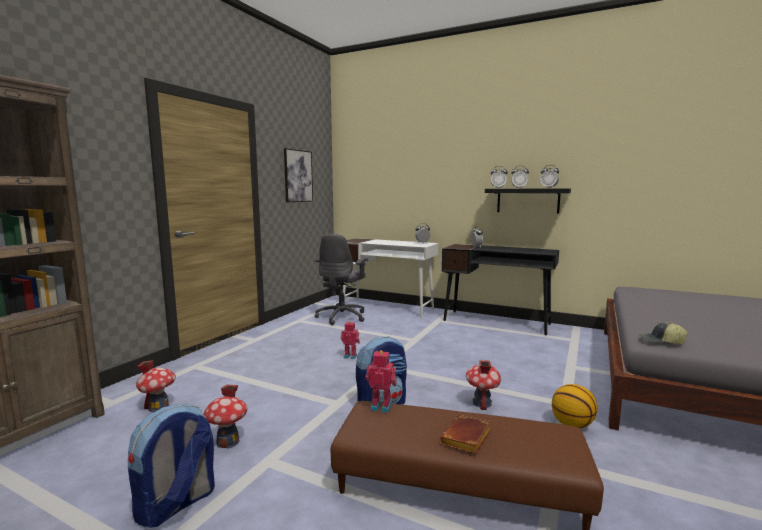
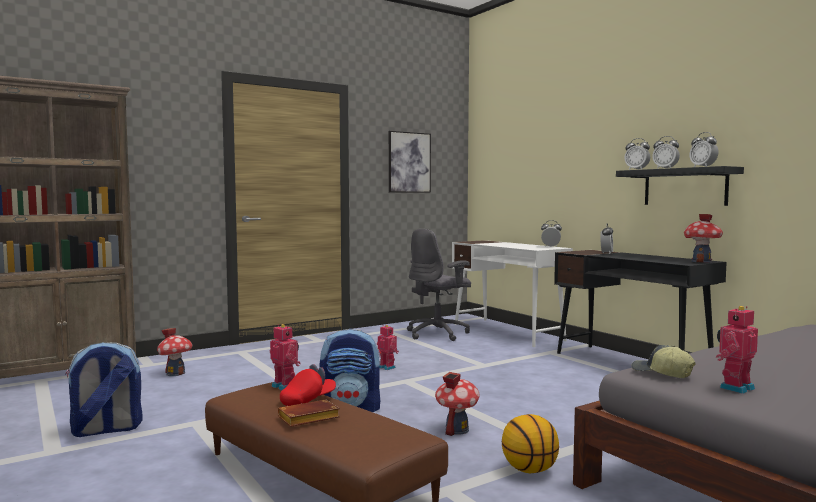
camera: 30 degrees right, 5 degrees down
toy house [204,385,248,449] -> toy house moved to [684,214,723,263]
none -> red cap [280,364,336,406]
none -> toy robot [716,306,758,394]

